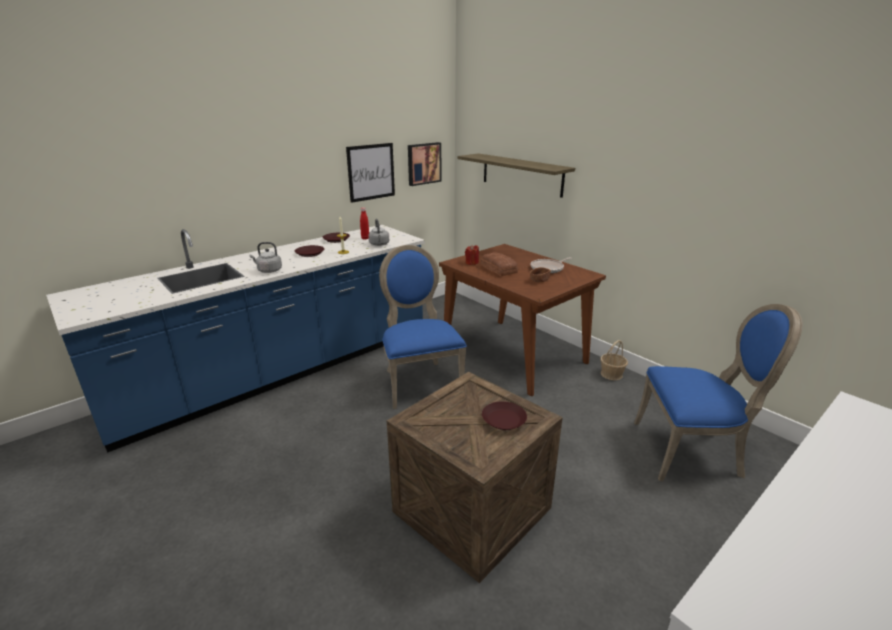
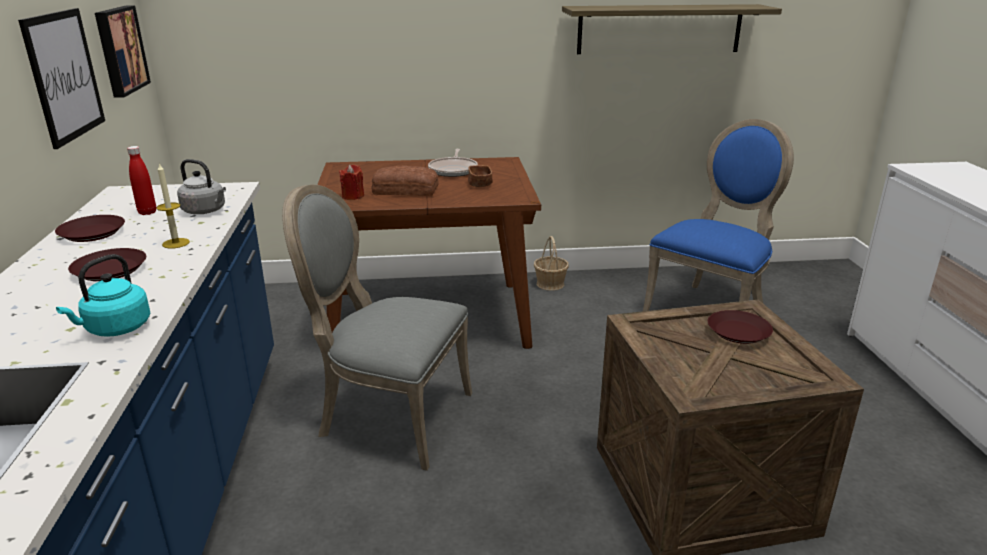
camera: 55 degrees left, 0 degrees up
grey kettle [250,242,282,273] -> turquoise kettle [56,254,150,337]
blue chair [379,245,467,409] -> grey chair [282,185,472,471]
shelf [458,153,575,198] -> shelf moved to [562,4,782,54]

